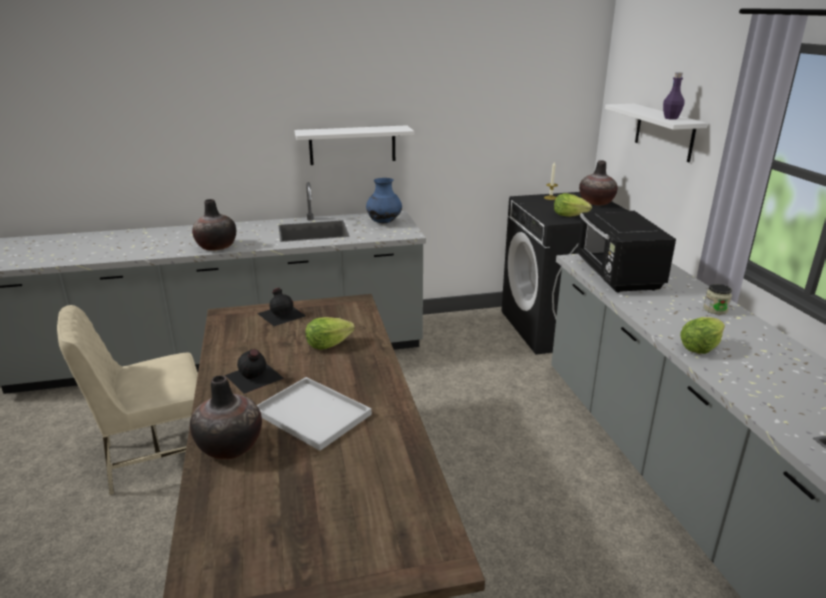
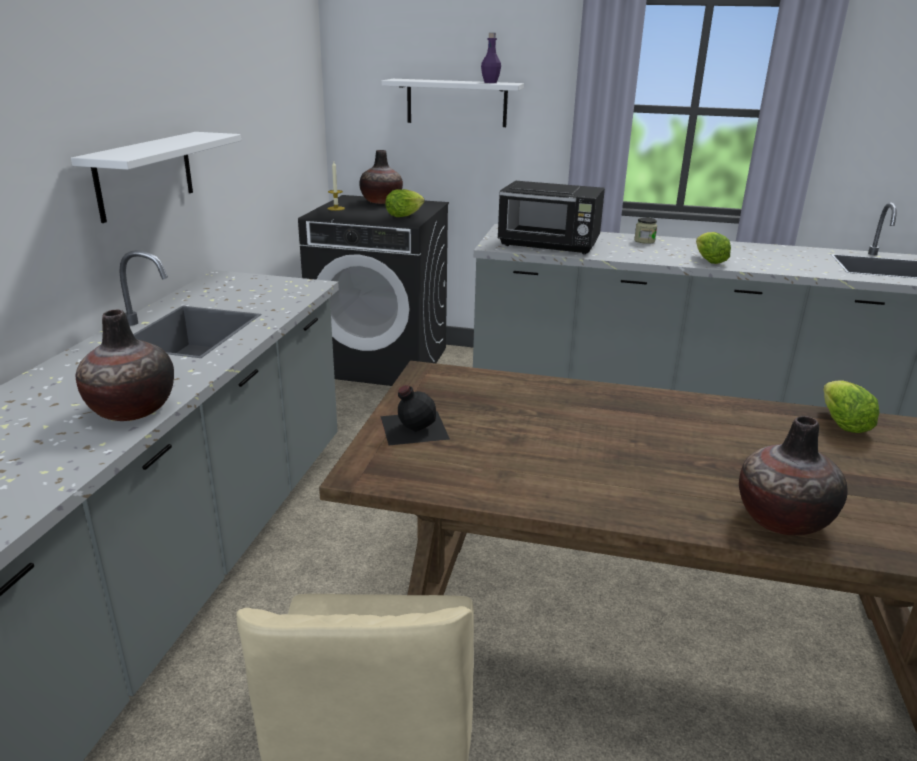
camera: 65 degrees left, 0 degrees up
black bottle [225,349,284,394] -> none
white tray [257,377,372,451] -> none
lettuce [305,317,355,350] -> lettuce moved to [823,380,880,433]
blue vase [366,178,402,223] -> none

